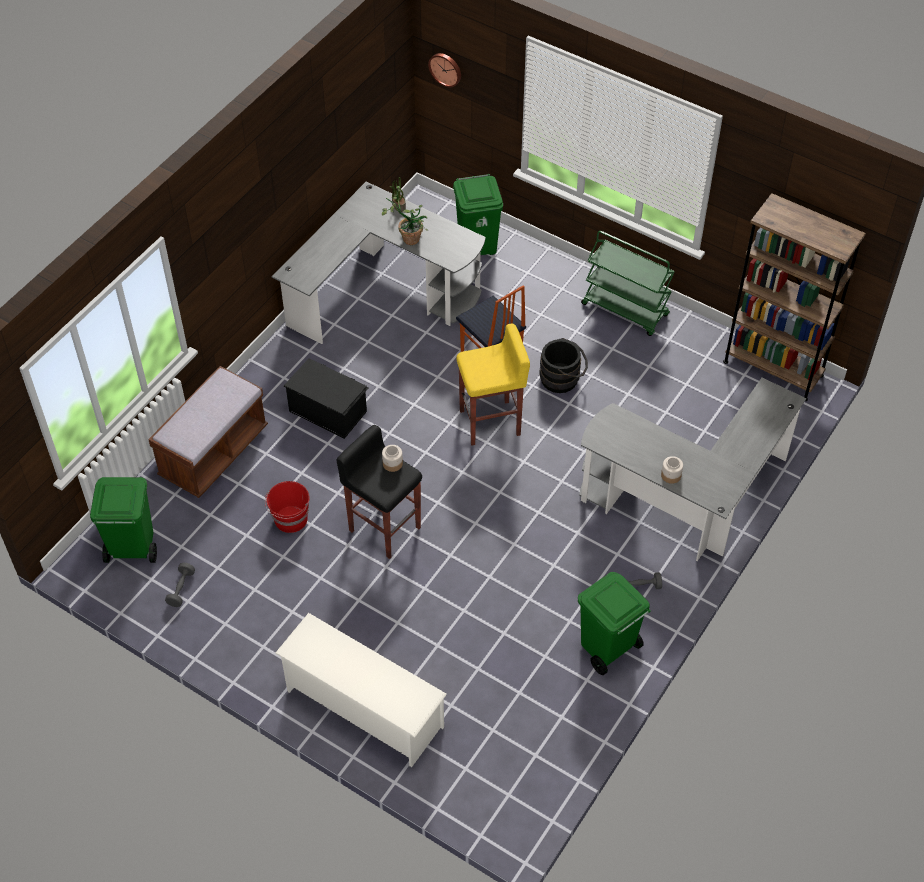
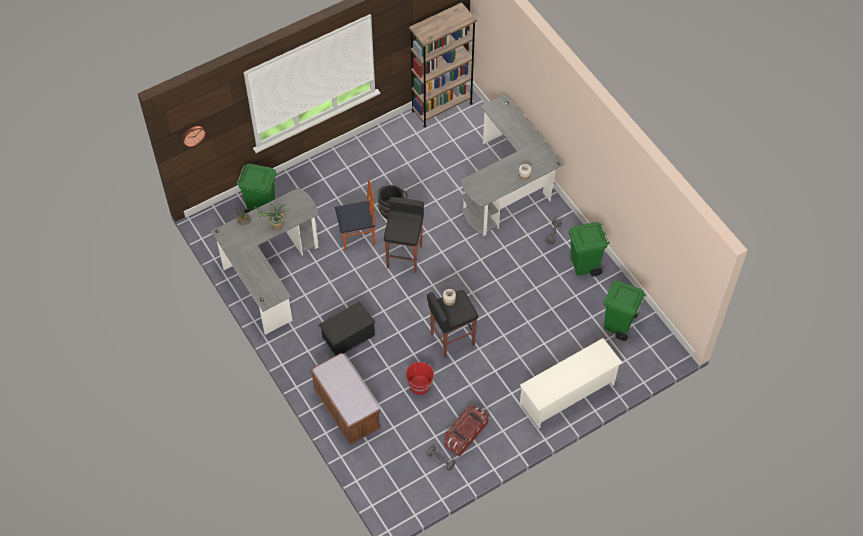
camera: 65 degrees left, 5 degrees up
green trash can [90,477,157,563] -> green trash can moved to [603,281,646,341]
yellow stool [456,324,530,446] -> black stool [384,197,424,273]
green cart [581,231,675,336] -> none
none -> storage box [444,406,489,456]

